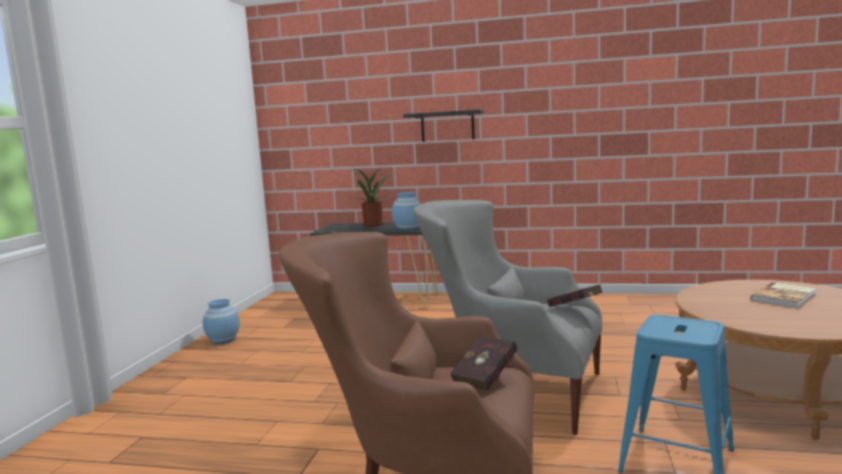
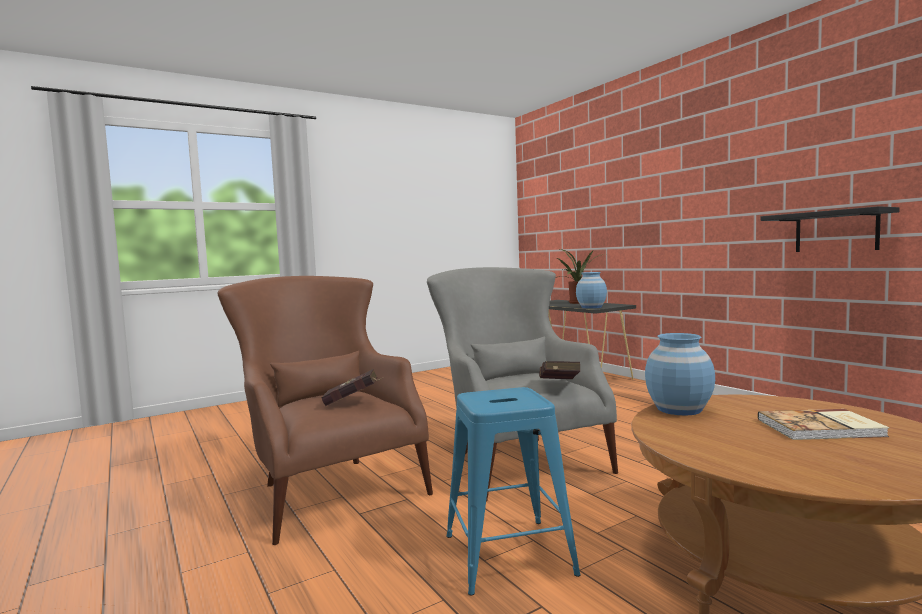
camera: 45 degrees right, 5 degrees down
blue vase [203,299,240,344] -> blue vase moved to [645,333,715,416]
black shelf [403,110,484,142] -> black shelf moved to [760,206,899,252]

